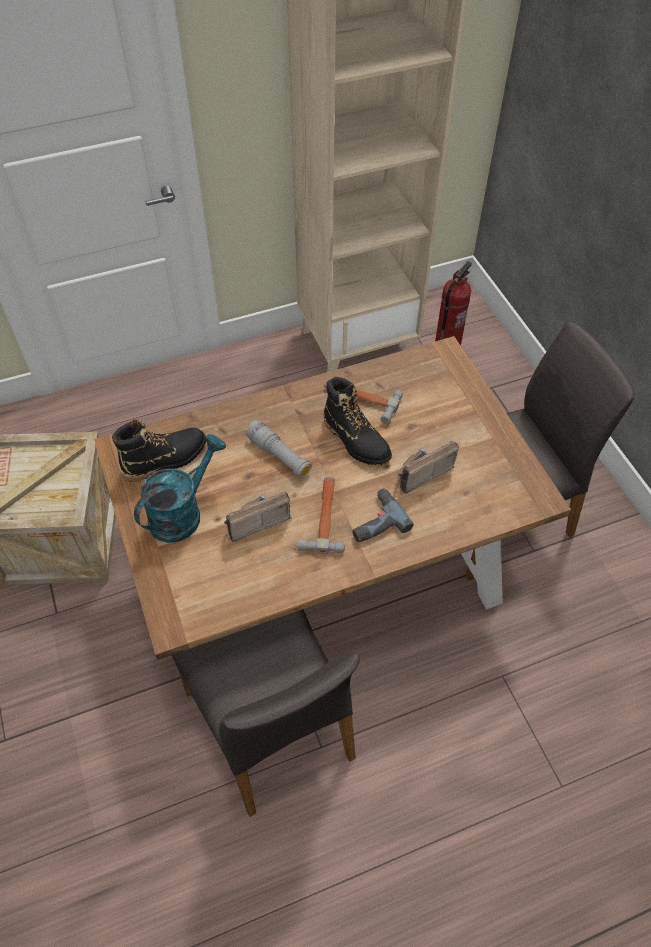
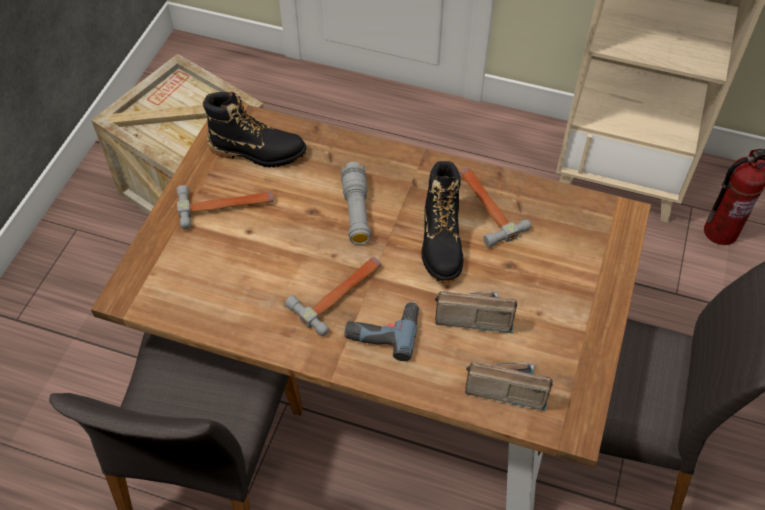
camera: 40 degrees right, 0 degrees up
turquoise watering can [134,434,226,543] -> hammer [177,185,274,230]
radio [224,492,292,542] -> radio moved to [465,362,553,411]

